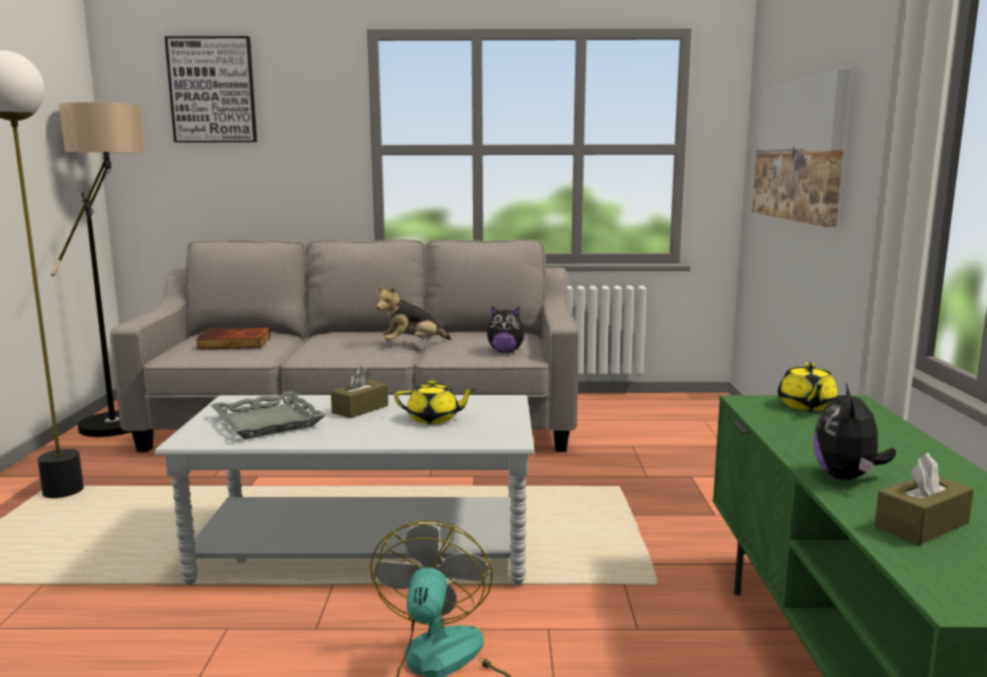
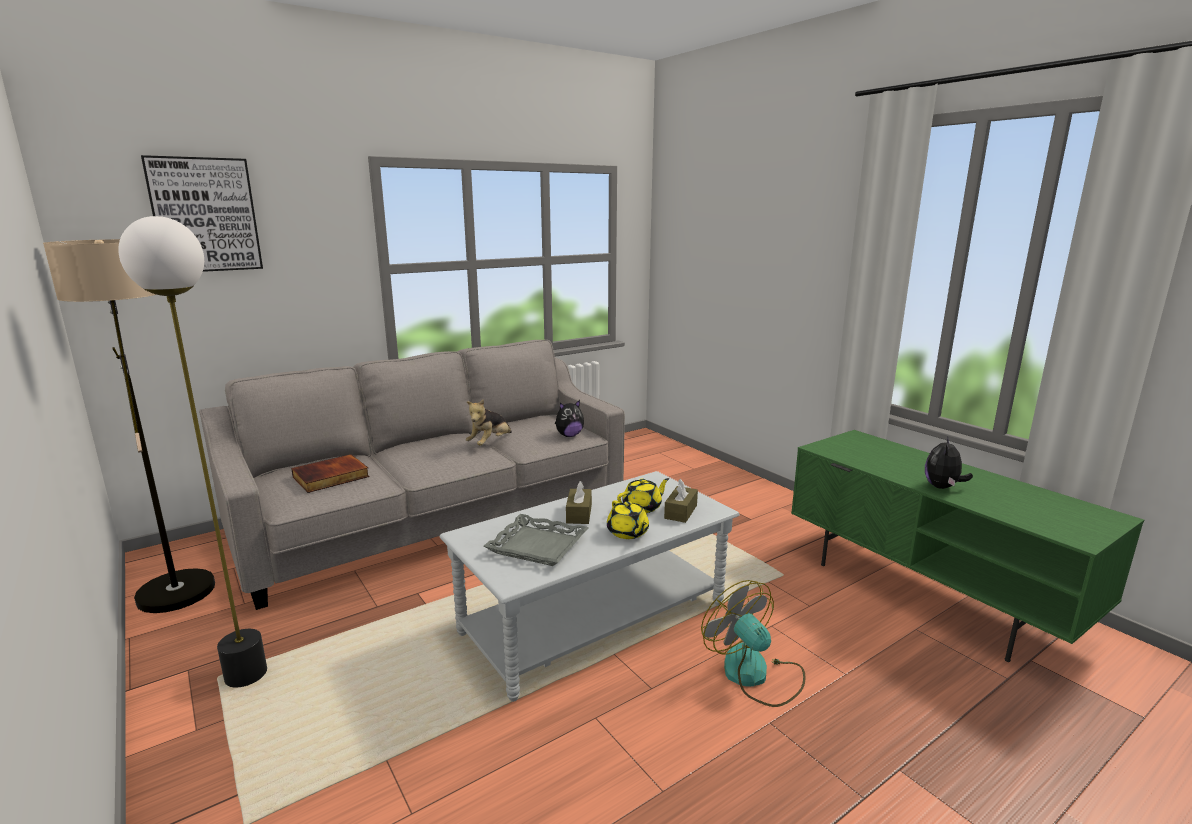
camera: 35 degrees left, 5 degrees up
picture [752,68,851,227] -> none
yellow teapot [778,362,838,411] -> yellow teapot moved to [607,500,649,539]
plush toy [813,384,896,480] -> plush toy turned 45 degrees clockwise [925,436,973,489]
brown tissue box [874,453,974,545] -> brown tissue box moved to [664,479,698,523]

